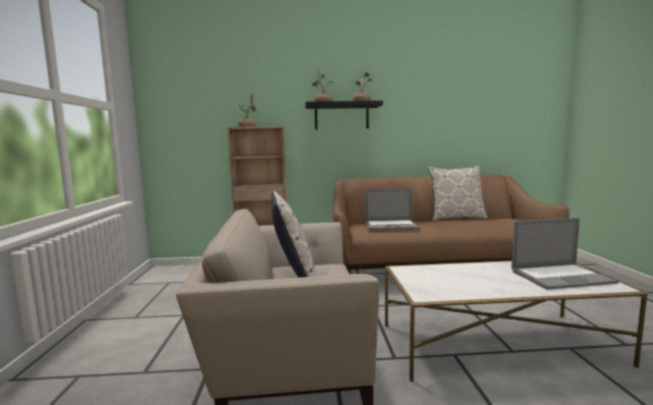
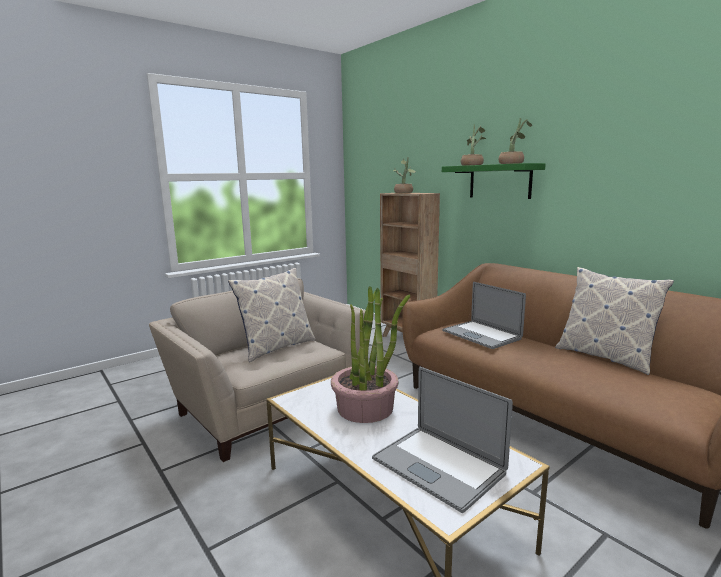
camera: 55 degrees right, 5 degrees up
black shelf [305,100,383,130] -> green shelf [442,163,546,199]
none -> potted plant [331,286,410,423]

